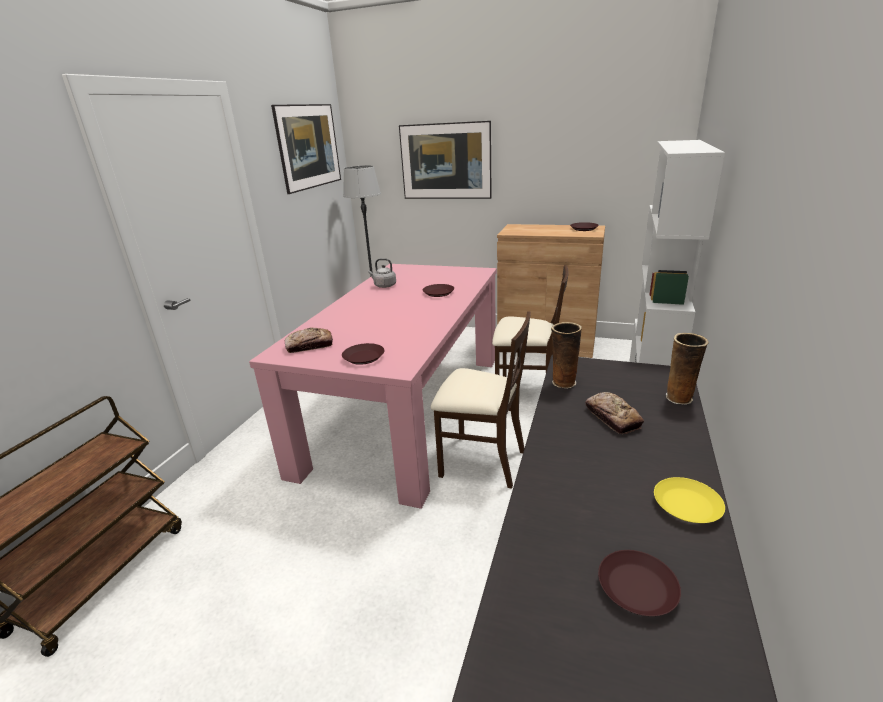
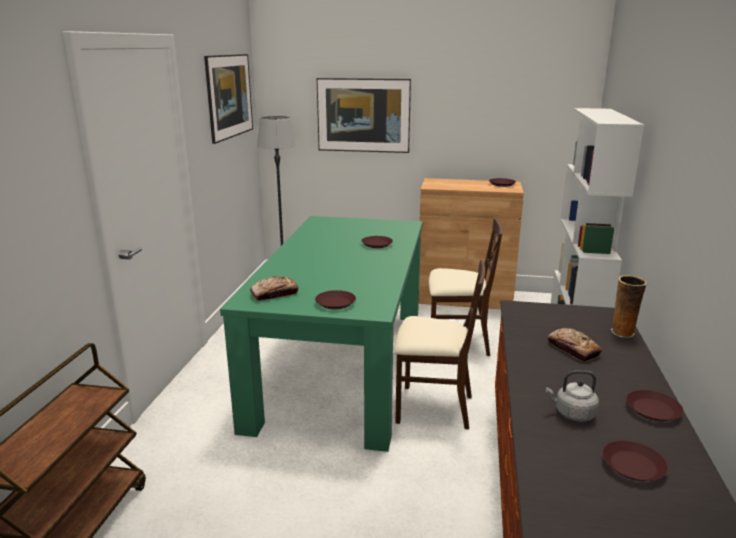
camera: 10 degrees left, 5 degrees down
pink dining table [249,264,497,509] -> green dining table [220,216,423,452]
grey kettle [368,258,396,288] -> grey kettle moved to [546,370,599,422]
vase [551,322,582,388] -> none
yellow plate [654,477,725,523] -> brown plate [626,390,684,421]

